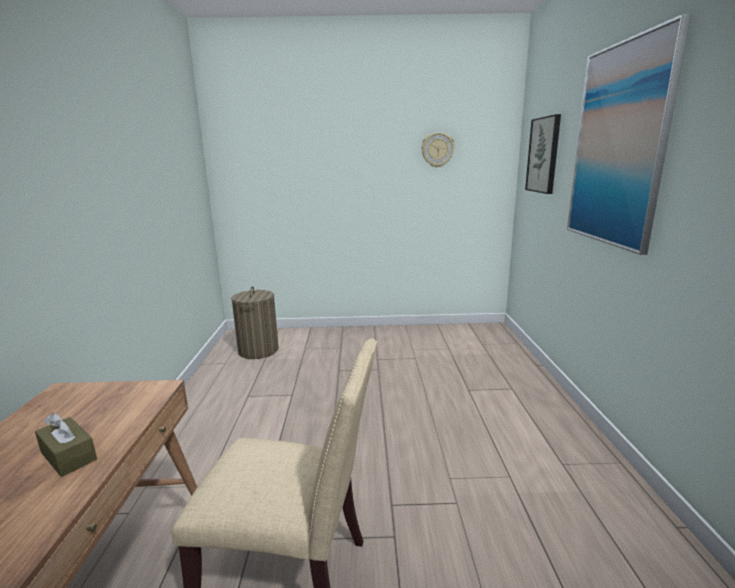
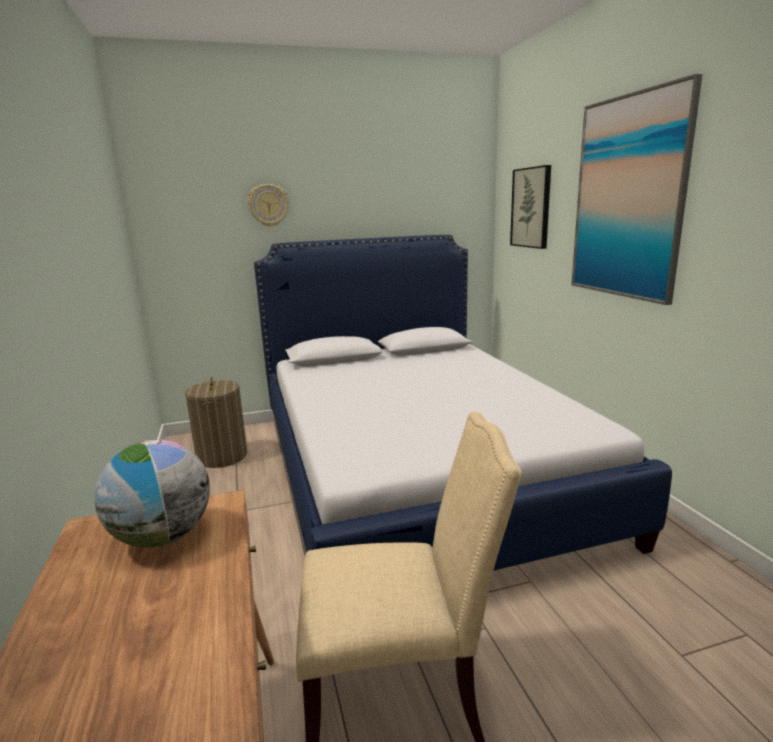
camera: 15 degrees left, 0 degrees up
brown tissue box [35,413,97,477] -> none
wall clock [421,132,455,168] -> wall clock moved to [248,184,289,227]
none -> globe [95,440,210,548]
none -> bed [254,235,672,571]

